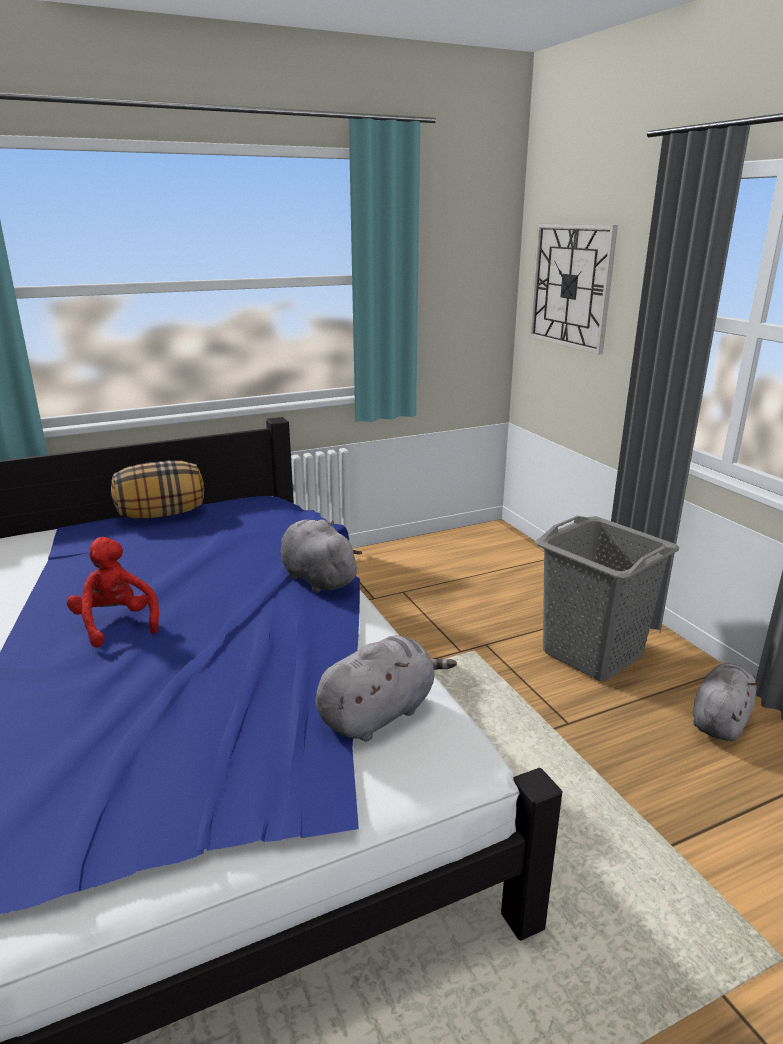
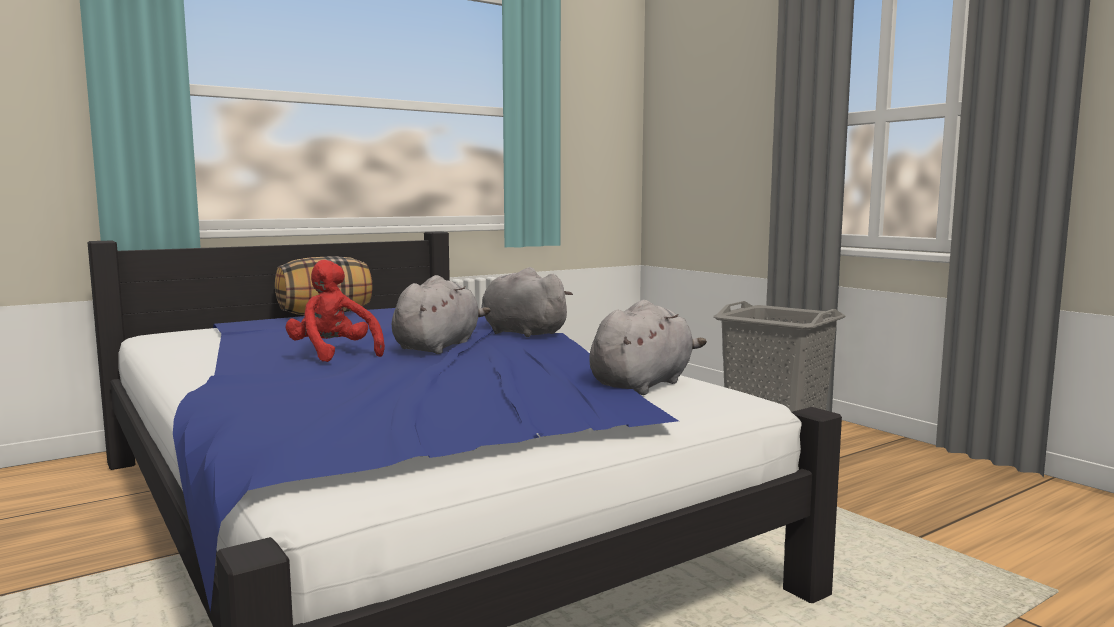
camera: 10 degrees left, 15 degrees down
wall clock [529,223,618,355] -> none
grey plush toy [693,663,758,741] -> grey plush toy moved to [392,275,491,354]

